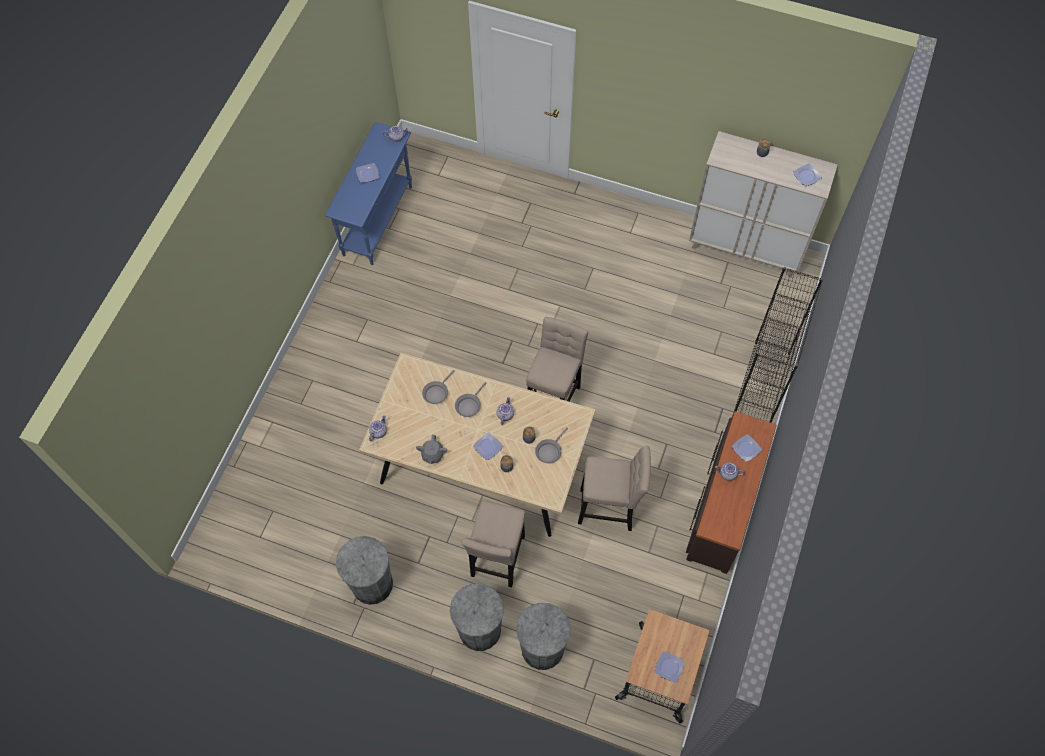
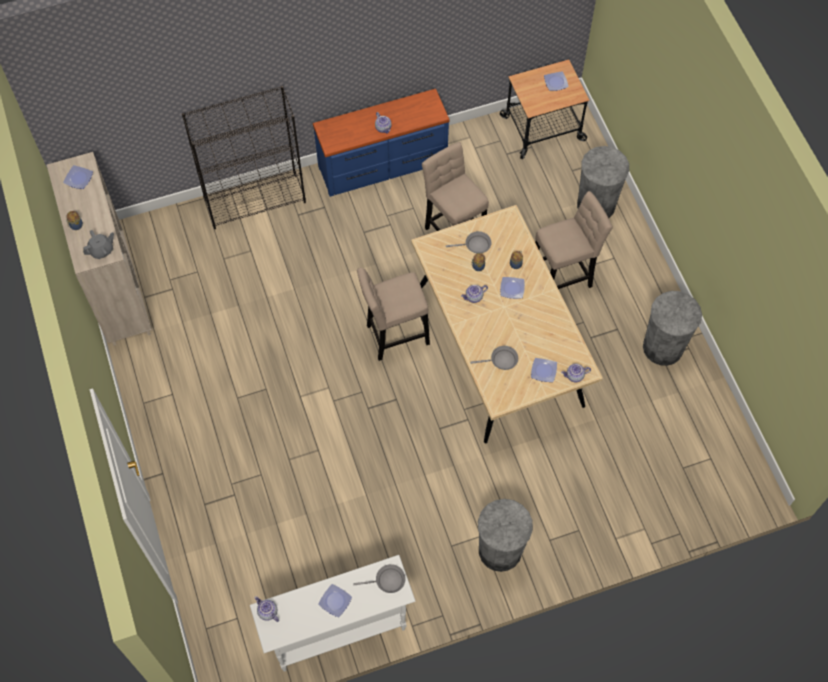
camera: 130 degrees left, 0 degrees up
blue console table [325,122,412,265] -> white console table [250,555,416,672]
grey teapot [416,435,447,464] -> grey teapot moved to [83,230,114,259]
grey trash can [450,584,504,651] -> grey trash can moved to [478,499,533,572]
grey frying pan [455,382,487,417] -> grey frying pan moved to [354,564,406,593]
brown dresser [686,411,777,574] -> blue dresser [313,89,450,197]
plate [732,434,762,462] -> plate moved to [531,358,557,382]

